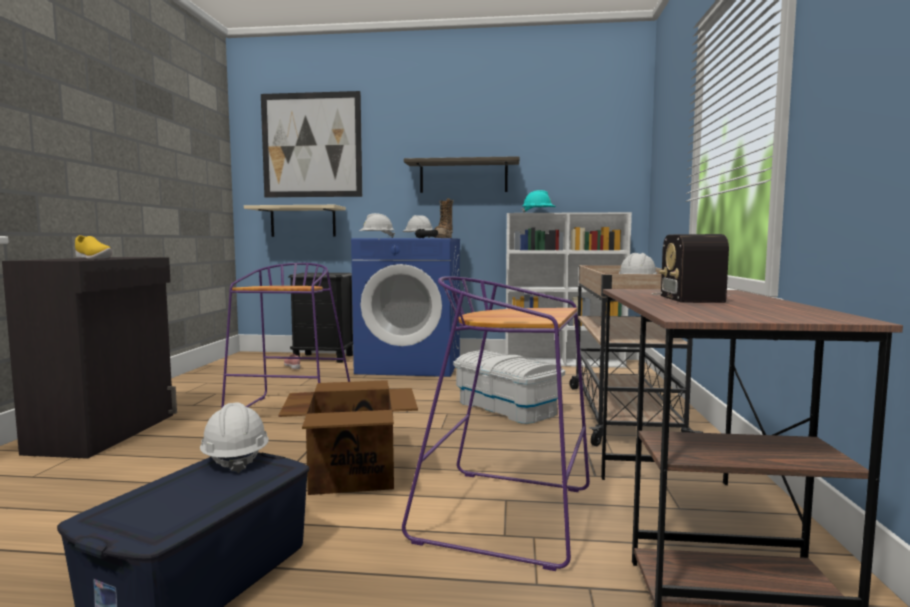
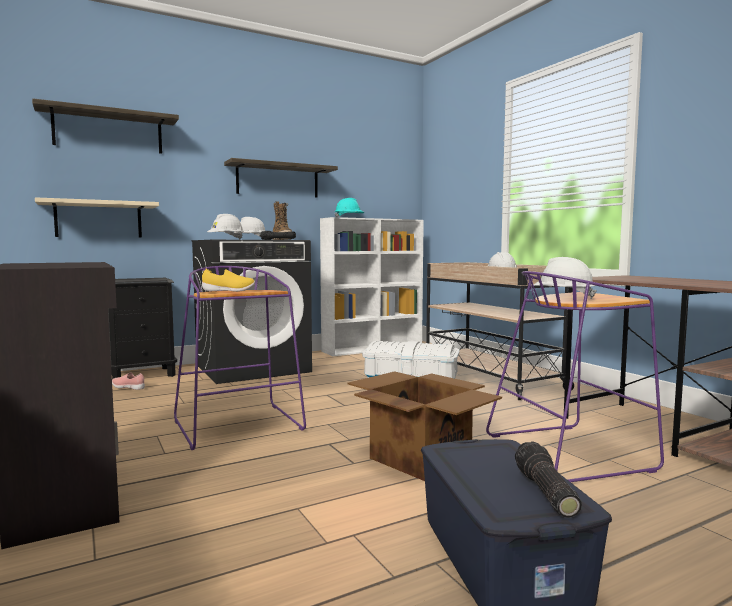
camera: 35 degrees left, 0 degrees up
yellow shoe [75,235,112,259] -> yellow shoe moved to [202,269,255,292]
white hard hat [200,402,269,473] -> white hard hat moved to [533,257,597,299]
picture [261,91,362,197] -> shelf [32,98,179,154]
blue washing machine [351,238,460,377] -> black washing machine [192,240,312,384]
radio [651,234,730,303] -> none
none -> flashlight [515,441,582,518]

